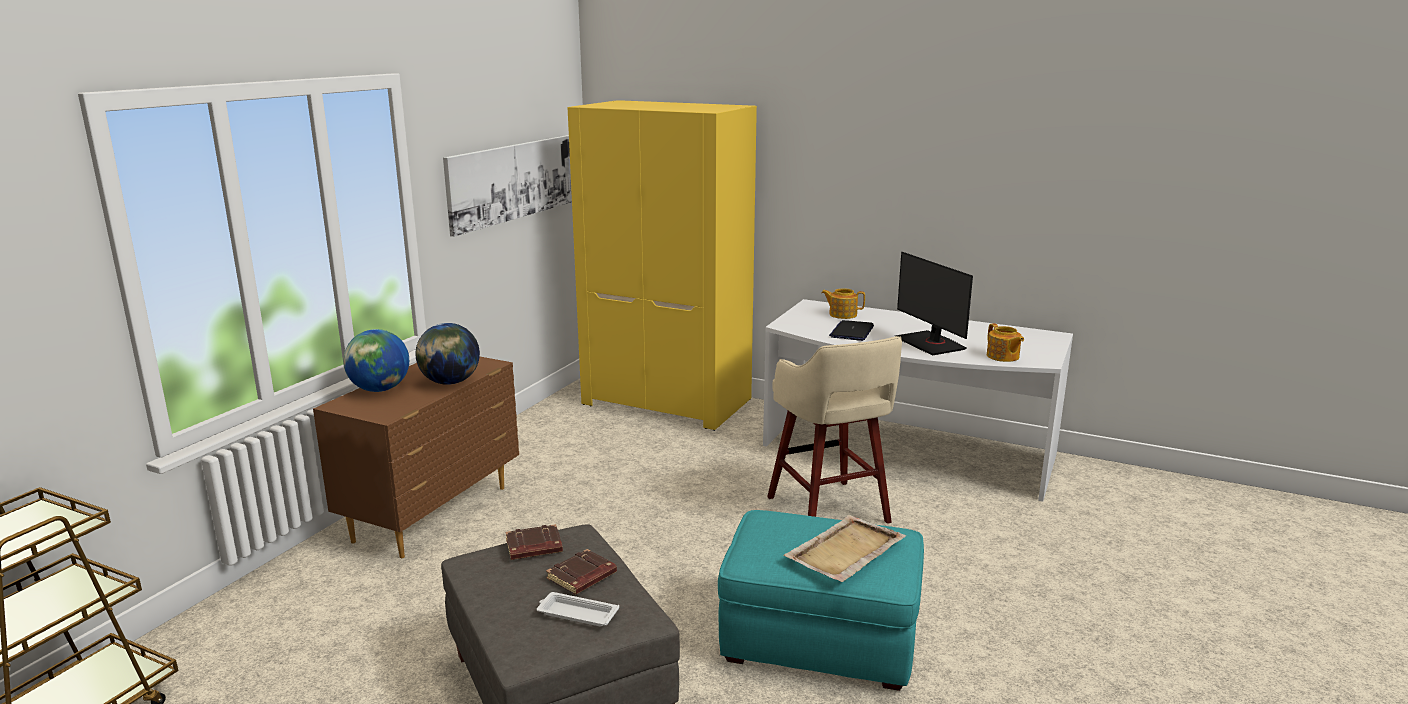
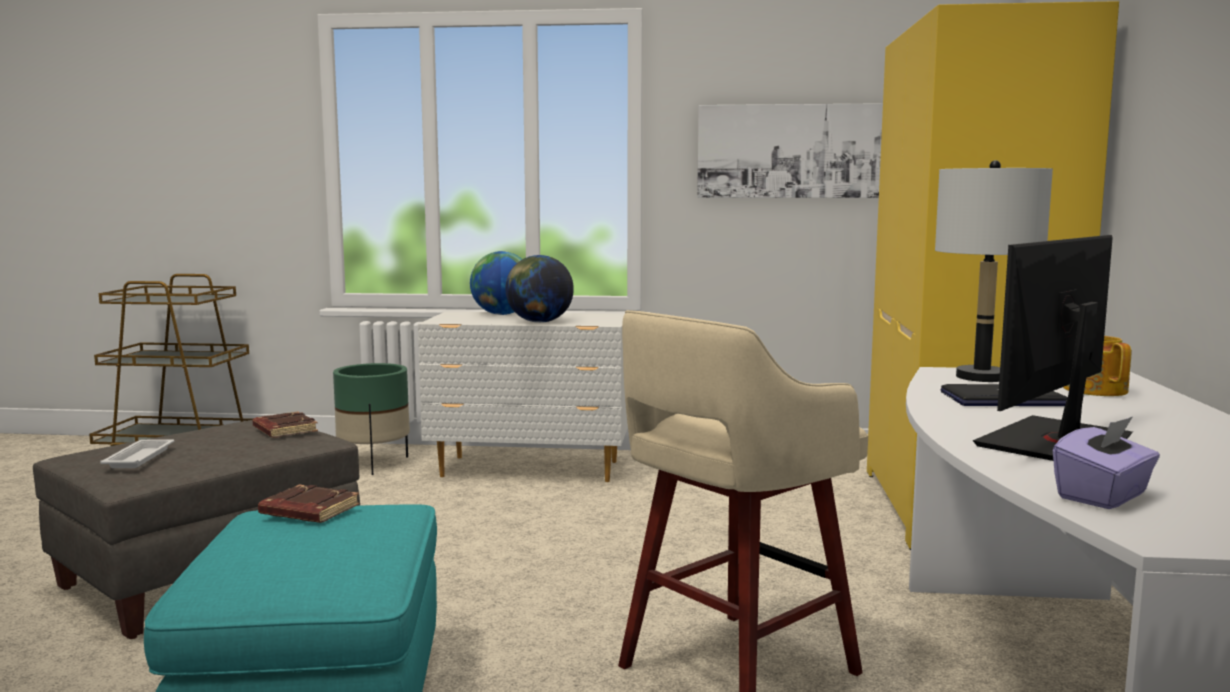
camera: 70 degrees right, 10 degrees down
brown dresser [313,357,519,558] -> white dresser [418,311,628,482]
brown book [546,549,617,595] -> brown book moved to [258,484,359,523]
beige tray [783,515,906,582] -> none
teapot [987,323,1024,362] -> purple tissue box [1053,417,1160,509]
none -> green planter [333,363,410,475]
none -> grey table lamp [935,160,1053,382]

